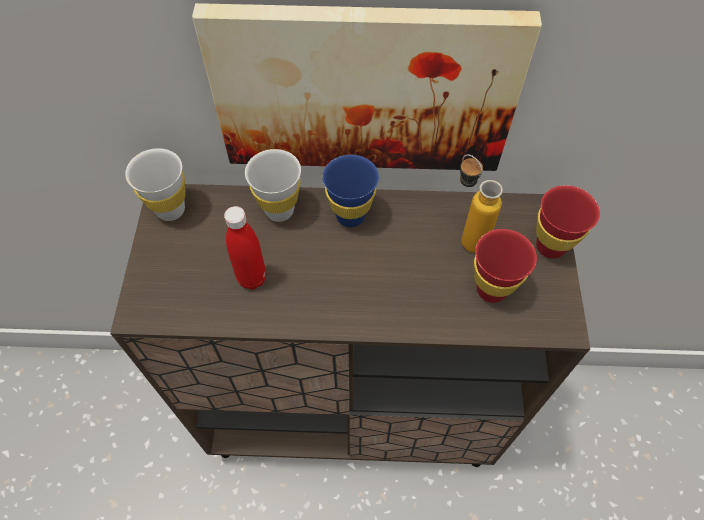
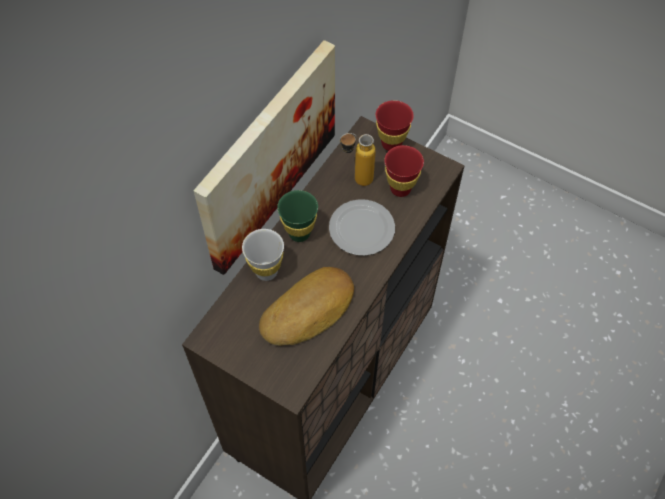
camera: 60 degrees left, 0 degrees up
white cup [125,148,186,221] -> none
red bottle [224,206,266,289] -> bread [259,267,354,346]
blue cup [322,155,379,227] -> green cup [277,190,318,242]
none -> plate [329,199,395,256]

